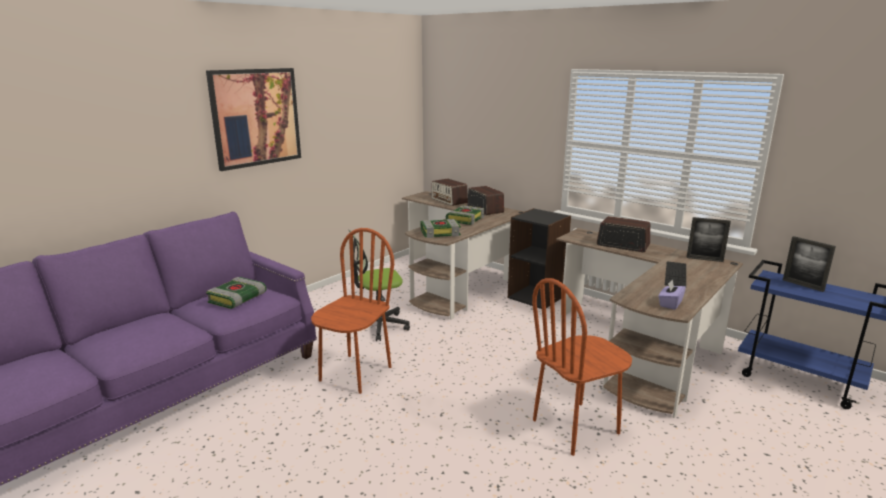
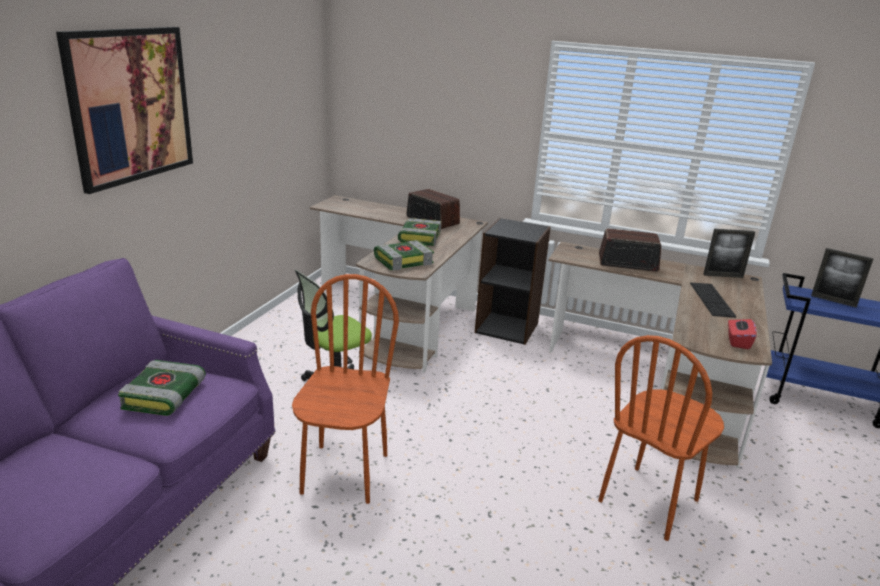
camera: 20 degrees left, 5 degrees up
radio [431,179,468,206] -> none
purple tissue box [658,279,686,310] -> red tissue box [728,319,757,349]

